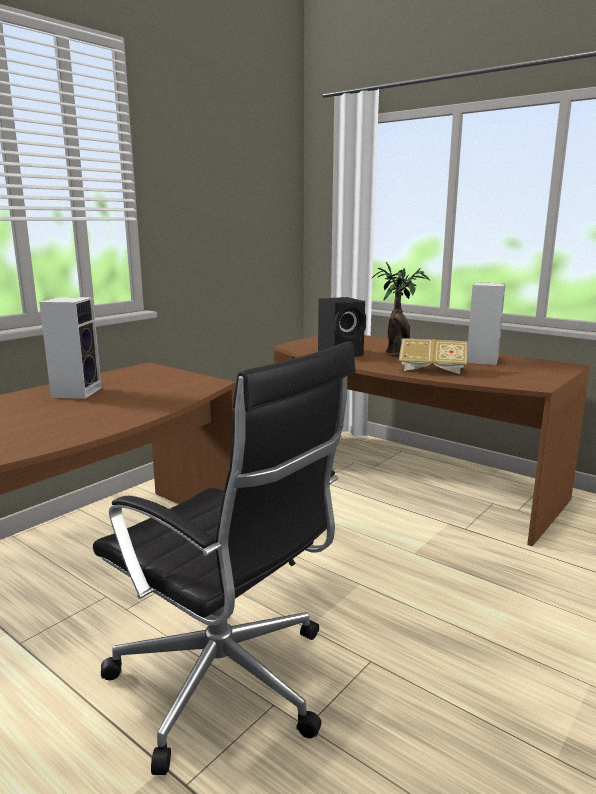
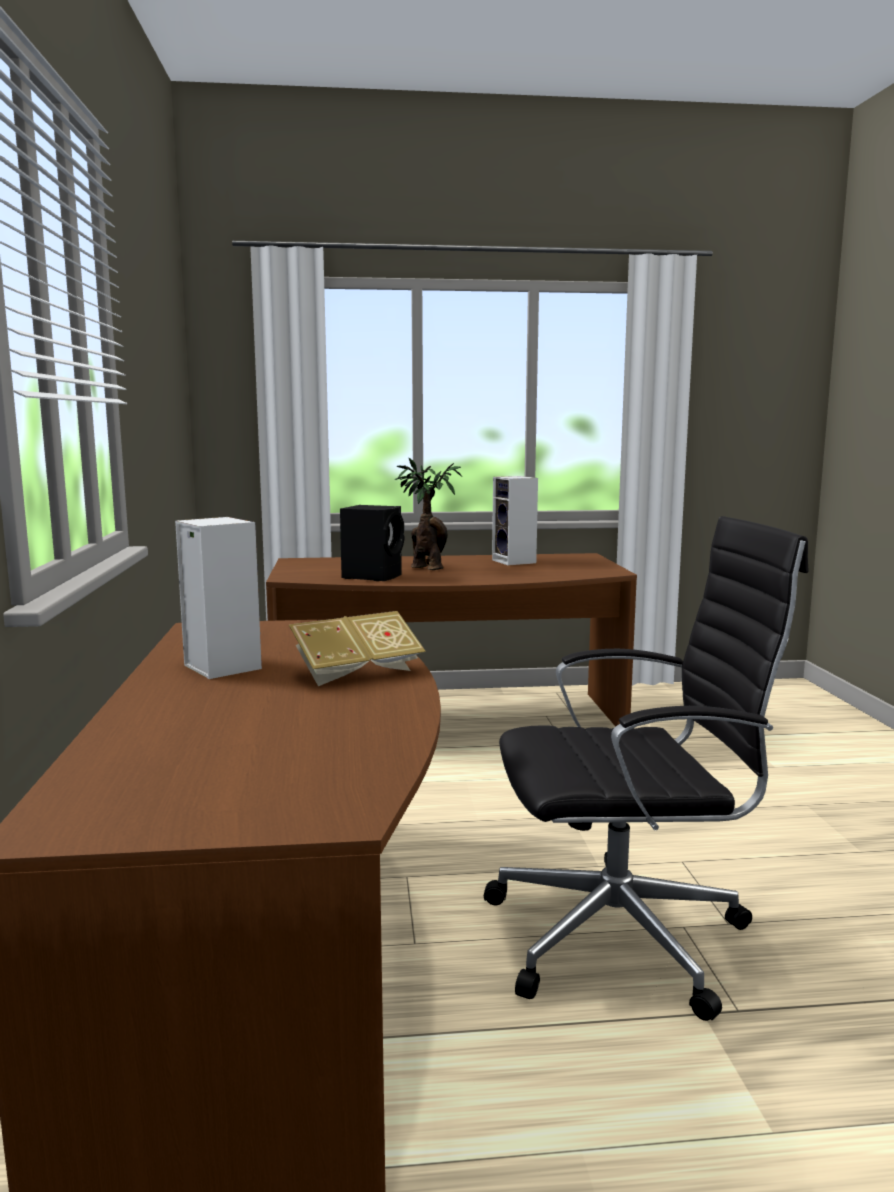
camera: 45 degrees left, 5 degrees down
book [399,338,467,374] -> book moved to [289,611,426,686]

